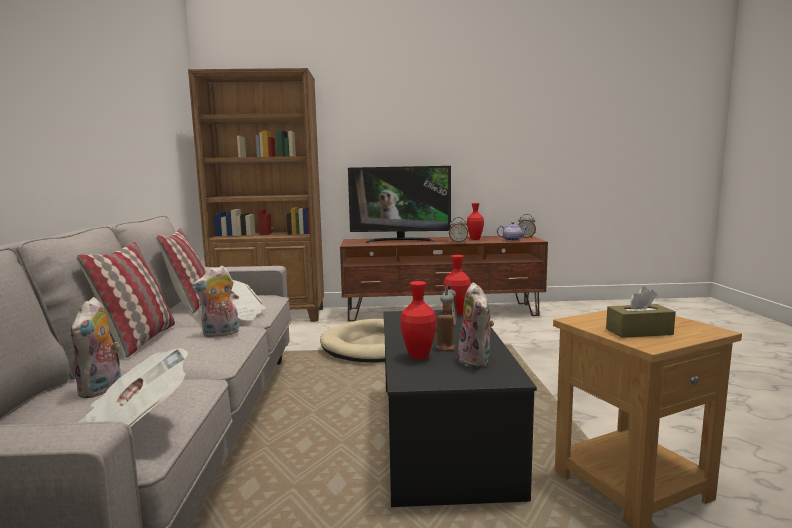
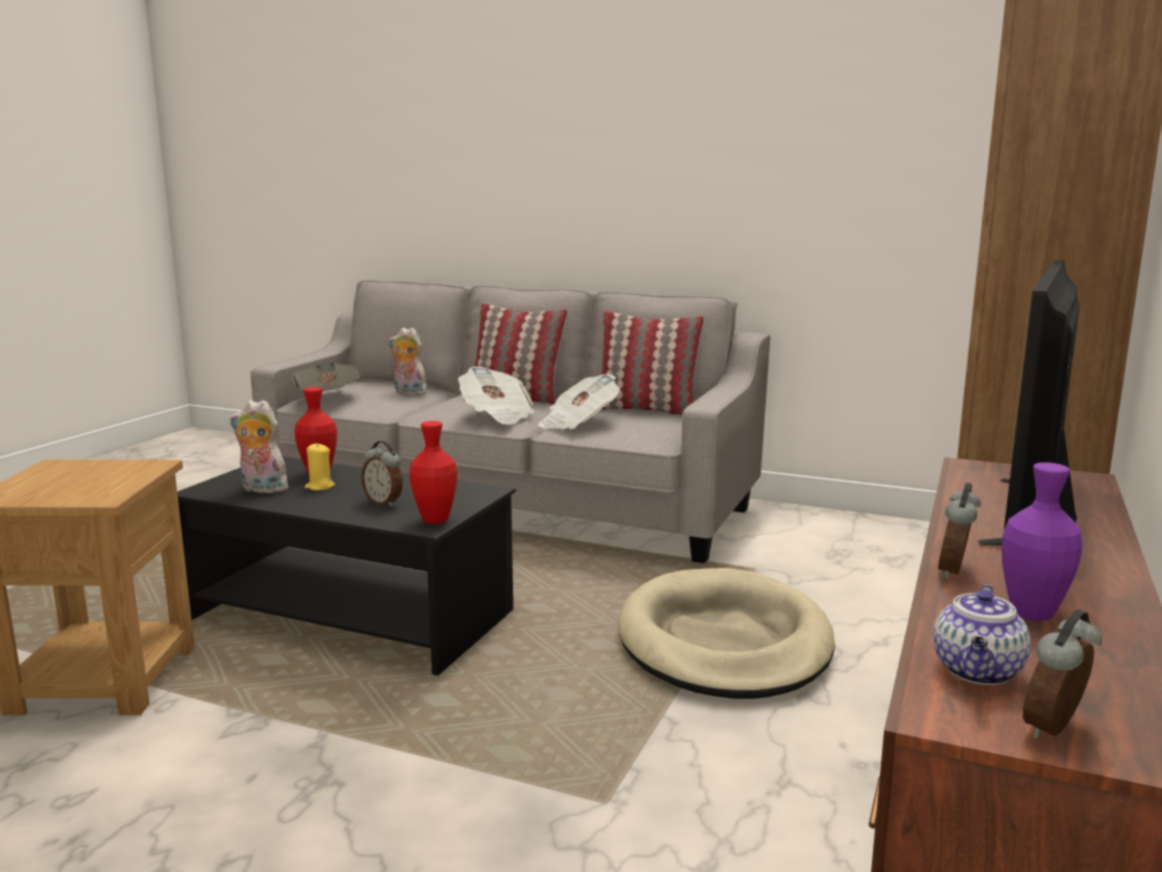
camera: 115 degrees right, 5 degrees up
plush toy [192,266,239,338] -> newspaper [458,366,535,425]
brown candle [435,313,456,351] -> yellow candle [305,443,335,491]
red vase [467,203,484,240] -> purple vase [1001,462,1083,621]
brown tissue box [606,286,676,338] -> none

